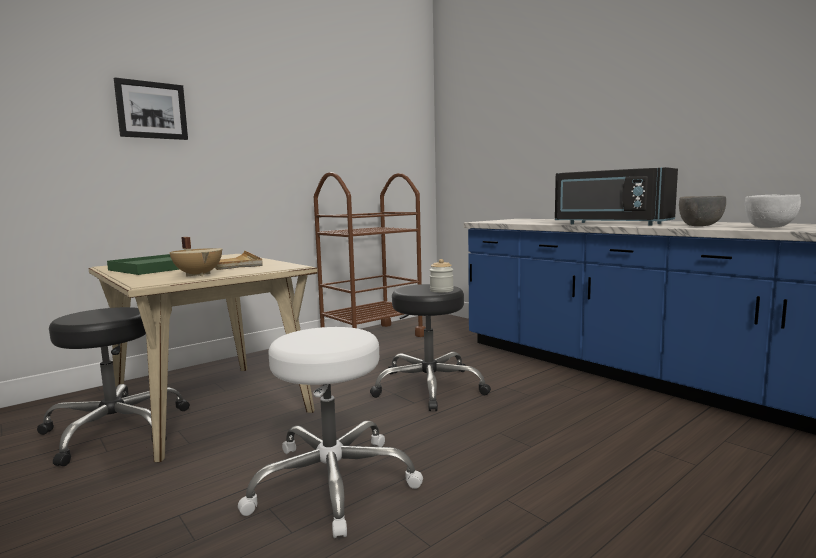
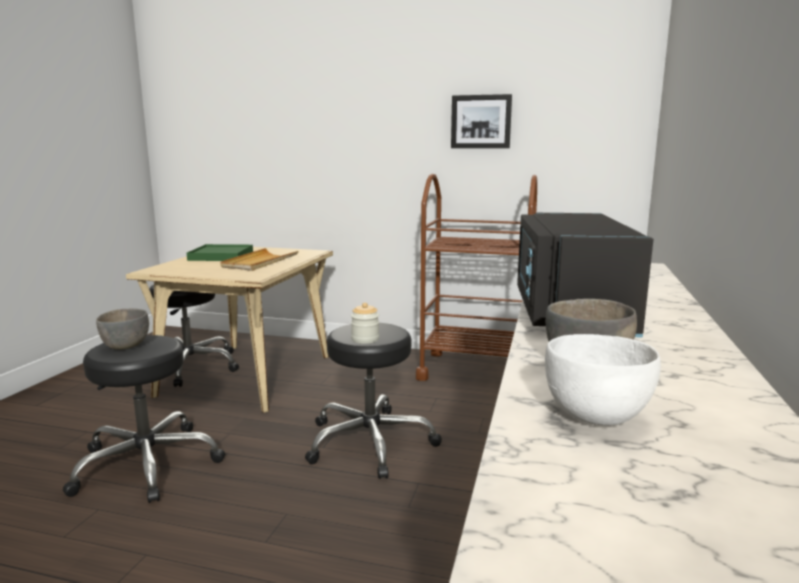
camera: 55 degrees right, 5 degrees up
picture [114,77,188,140] -> picture moved to [451,94,512,148]
beige cooking pot [170,237,222,276] -> none
white stool [238,327,423,538] -> black stool [63,335,225,503]
none -> grey bowl [96,309,149,350]

